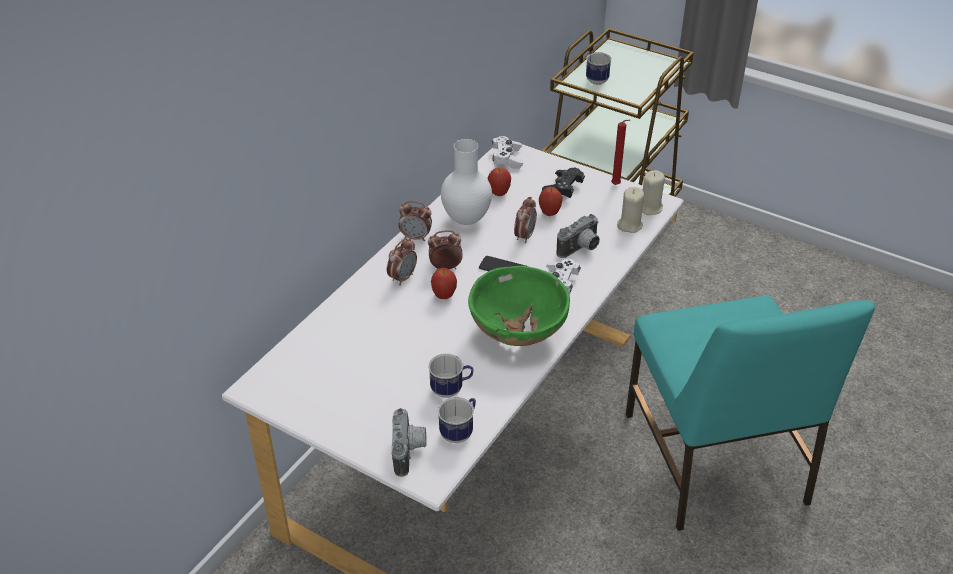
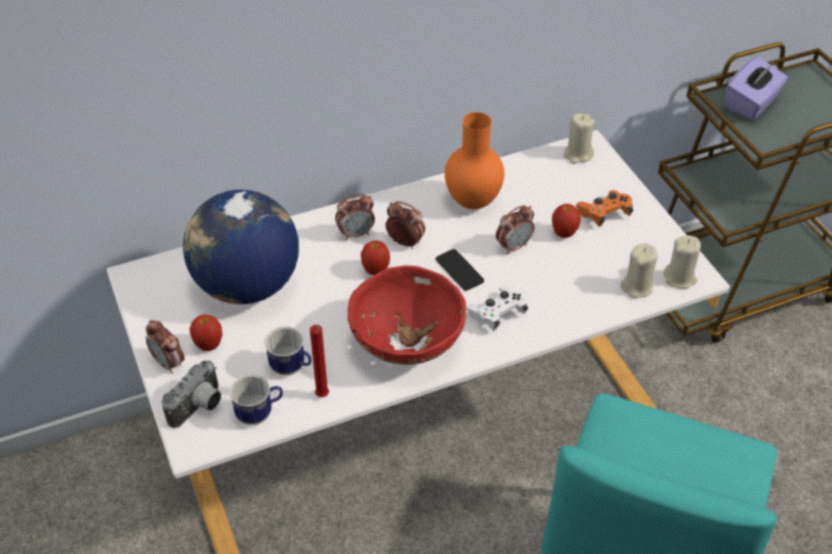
camera: 35 degrees right, 5 degrees up
alarm clock [399,201,432,241] -> alarm clock moved to [146,320,185,374]
white vase [441,139,492,225] -> orange vase [445,112,504,209]
green bowl [468,266,570,346] -> red bowl [347,265,466,365]
apple [488,168,511,196] -> apple moved to [189,315,222,351]
white game controller [492,136,523,169] -> beige candle [564,113,595,164]
black game controller [542,168,585,198] -> orange game controller [576,190,633,227]
camera [557,214,600,258] -> none
mug [586,52,612,85] -> purple tissue box [726,57,788,120]
red candle [611,120,630,185] -> red candle moved to [310,325,329,397]
none -> globe [183,190,299,304]

